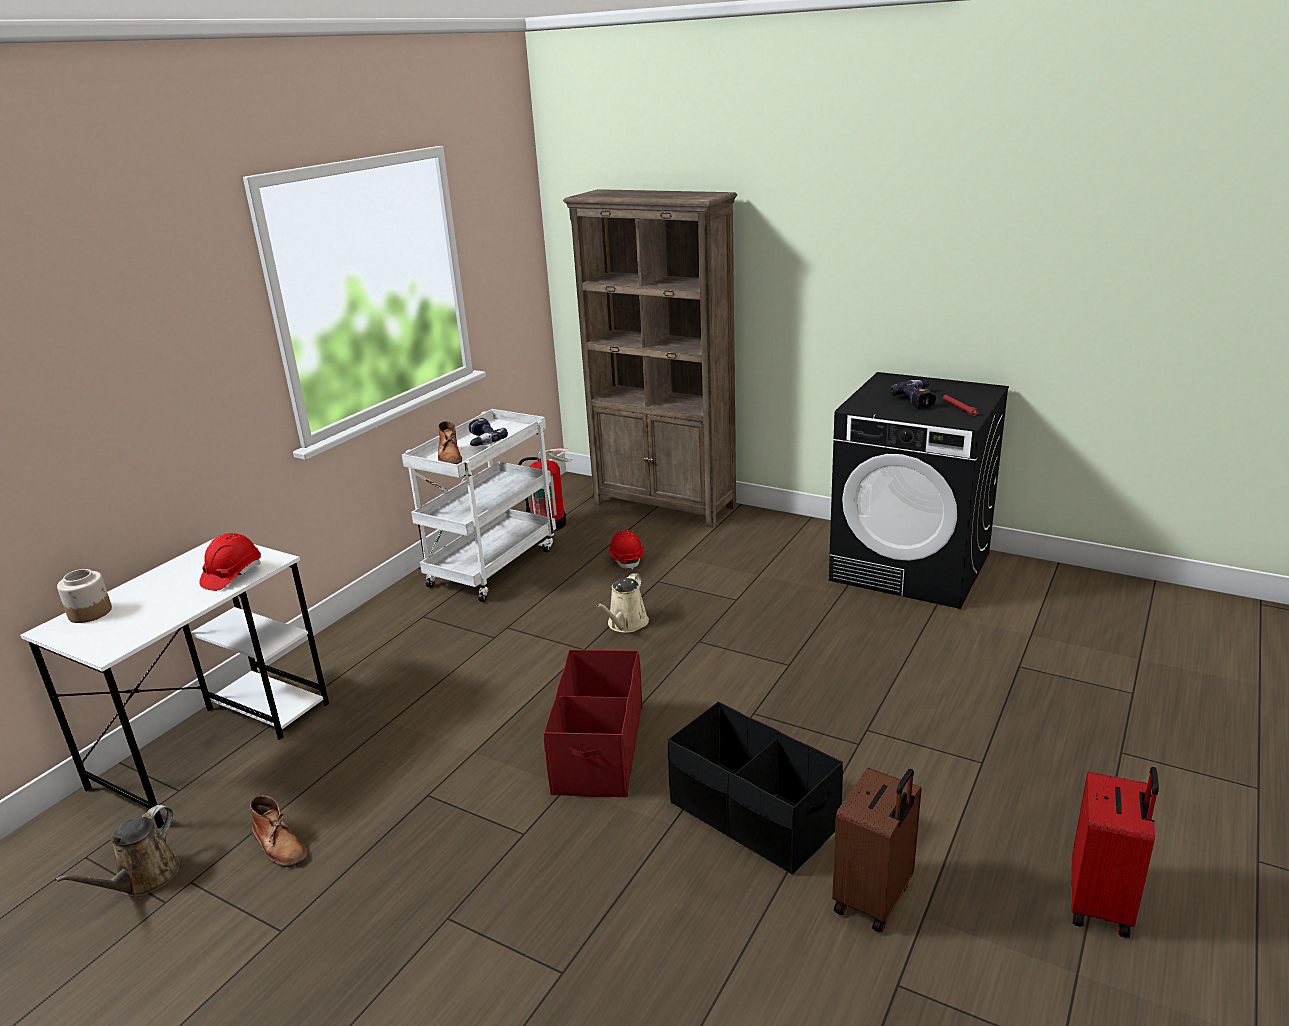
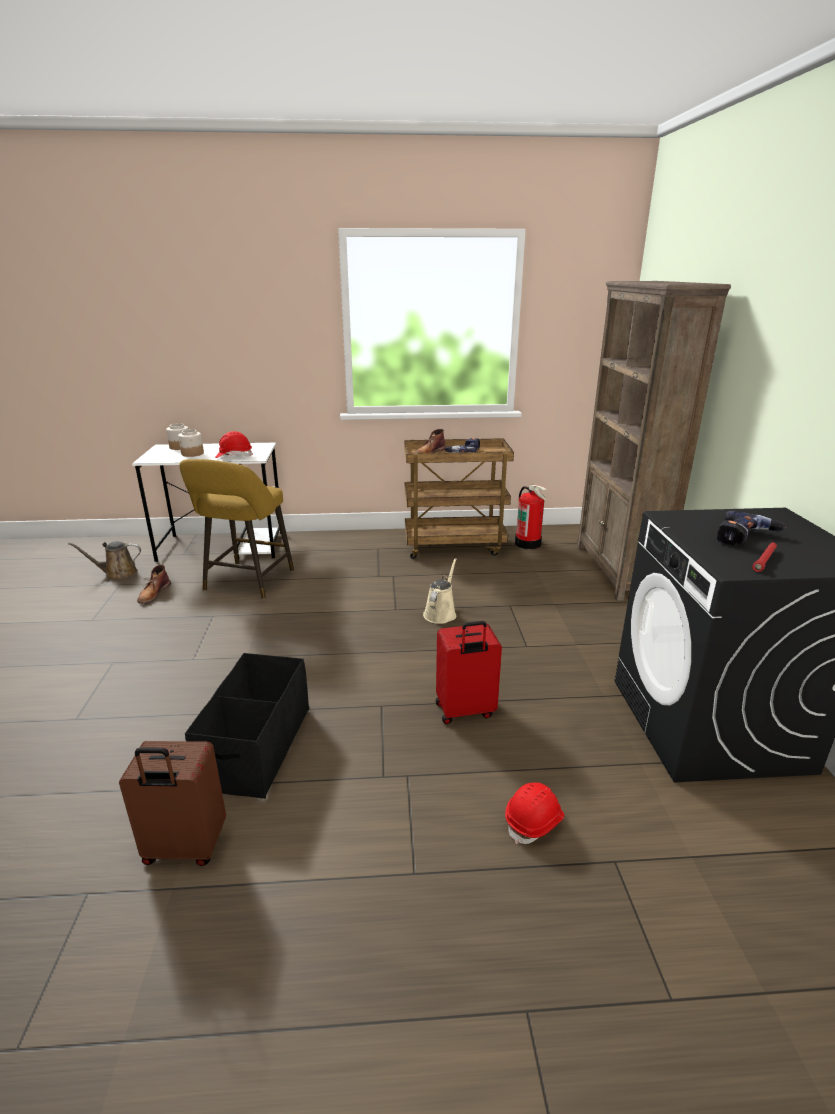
camera: 55 degrees right, 0 degrees up
white cart [402,409,556,602] -> brown cart [404,438,514,559]
red storage box [544,650,643,797] -> none
beige watering can [596,573,649,633] -> beige watering can turned 120 degrees clockwise [423,558,457,624]
red hard hat [609,530,644,570] -> red hard hat moved to [505,782,564,844]
red suitcase [1071,767,1159,938] -> red suitcase moved to [436,621,502,724]
none -> jar [178,429,204,457]
none -> yellow stool [179,459,294,599]

